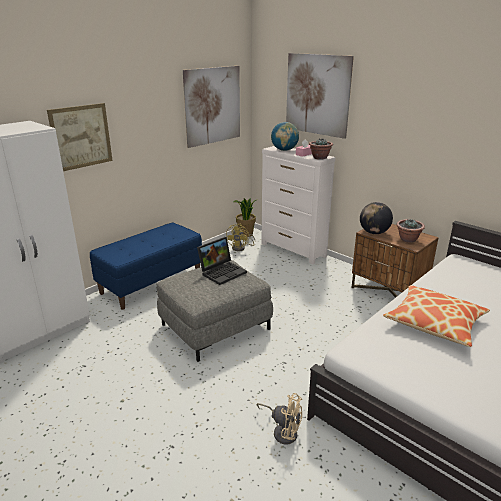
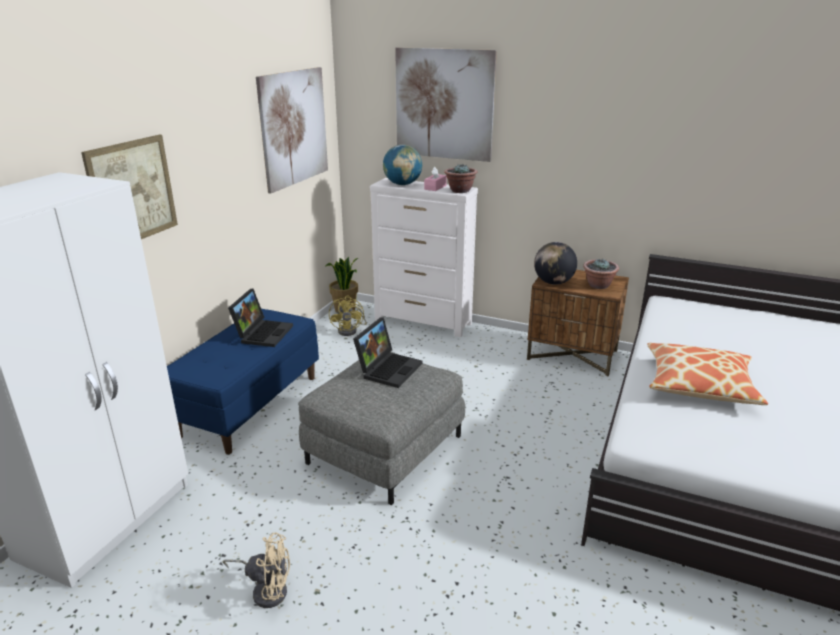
camera: 20 degrees left, 0 degrees up
beige fan [257,393,302,445] -> beige fan moved to [223,532,290,608]
none -> laptop [228,289,293,347]

